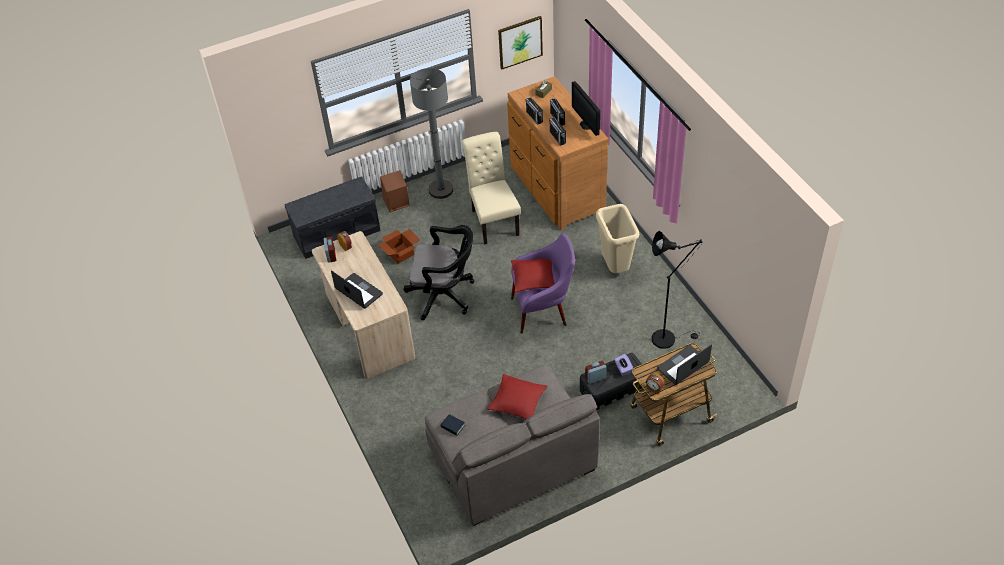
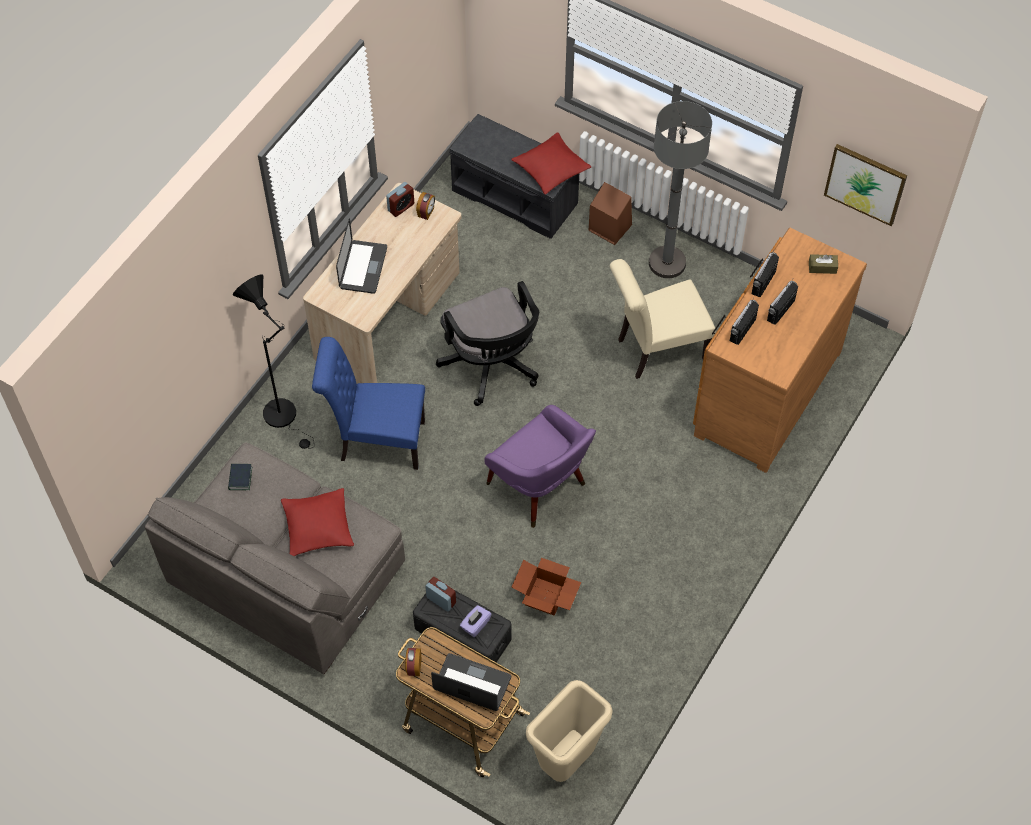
camera: 55 degrees right, 10 degrees up
cardboard box [378,229,420,264] -> cardboard box moved to [512,558,581,616]
beige chair [462,132,521,244] -> beige chair turned 150 degrees counterclockwise [610,259,716,379]
red pillow [511,258,555,293] -> red pillow moved to [511,132,591,195]
monitor [572,81,600,136] -> none
beige trash can [596,204,639,273] -> beige trash can moved to [526,680,613,782]
black floor lamp [652,231,702,349] -> black floor lamp moved to [233,275,314,449]
none -> blue chair [312,337,425,470]

